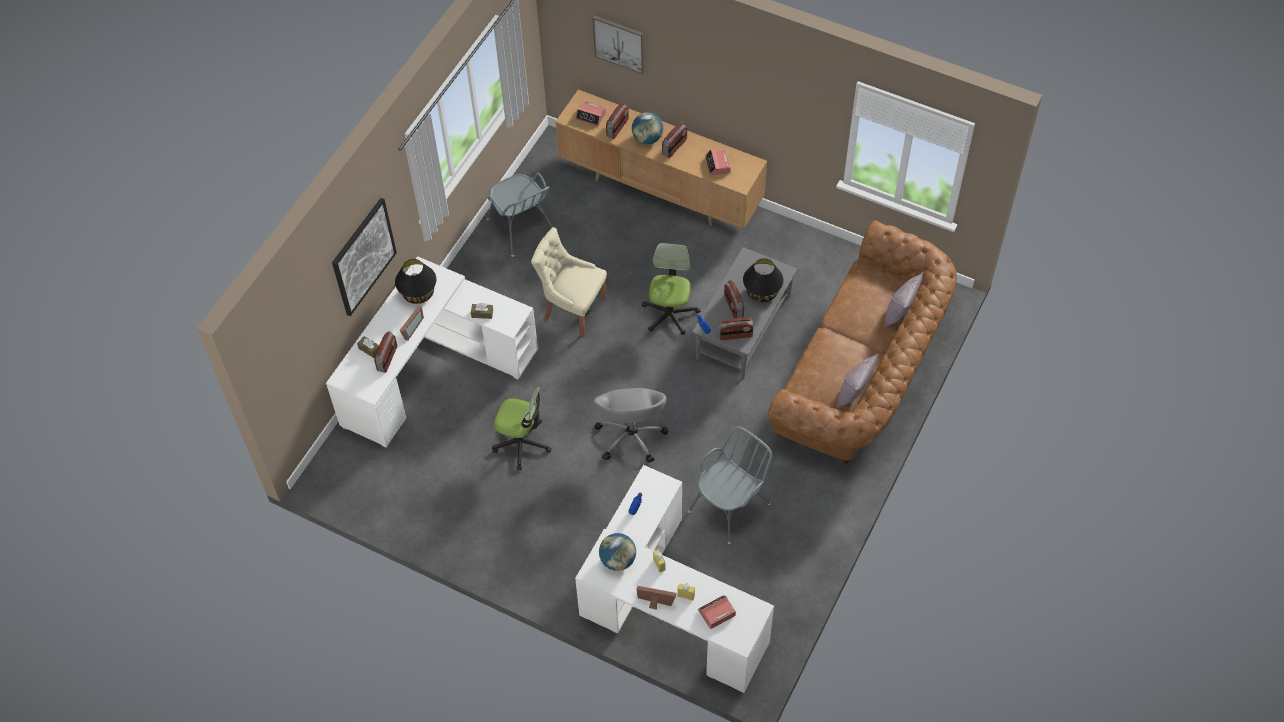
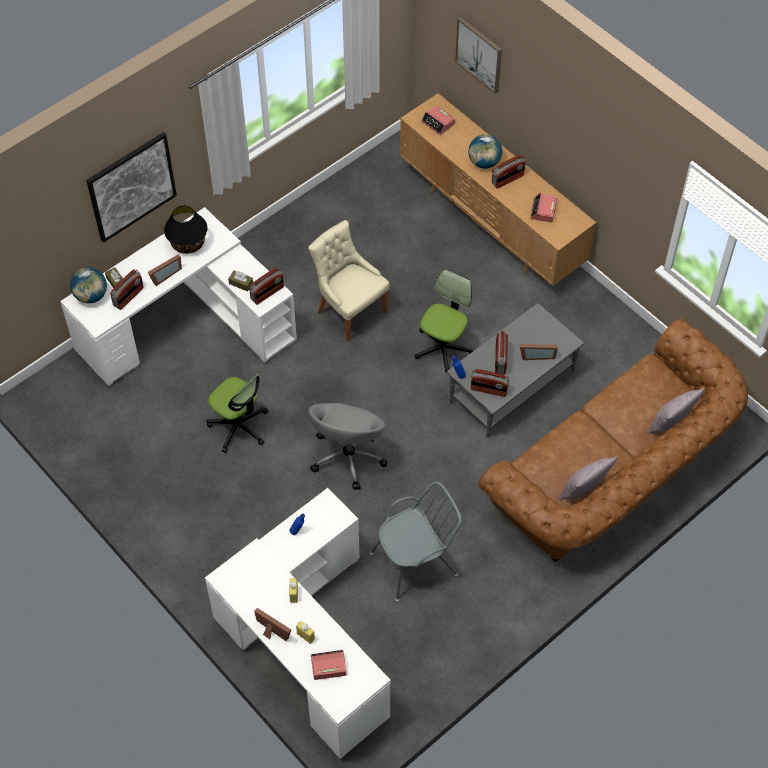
camera: 20 degrees right, 0 degrees up
grey chair [486,173,553,257] -> none
globe [599,533,636,571] -> globe moved to [70,267,107,304]
radio [606,102,629,139] -> radio moved to [249,268,284,305]
black table lamp [743,258,784,302] -> picture frame [520,344,558,360]

